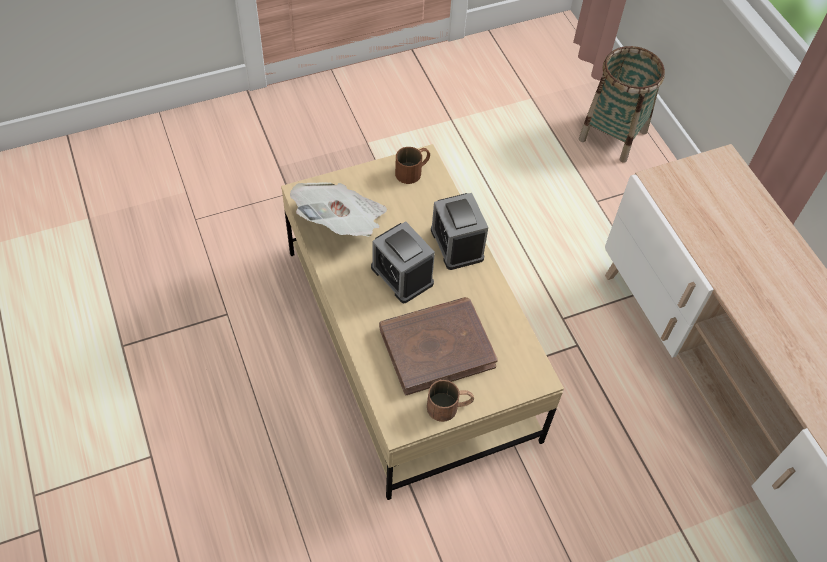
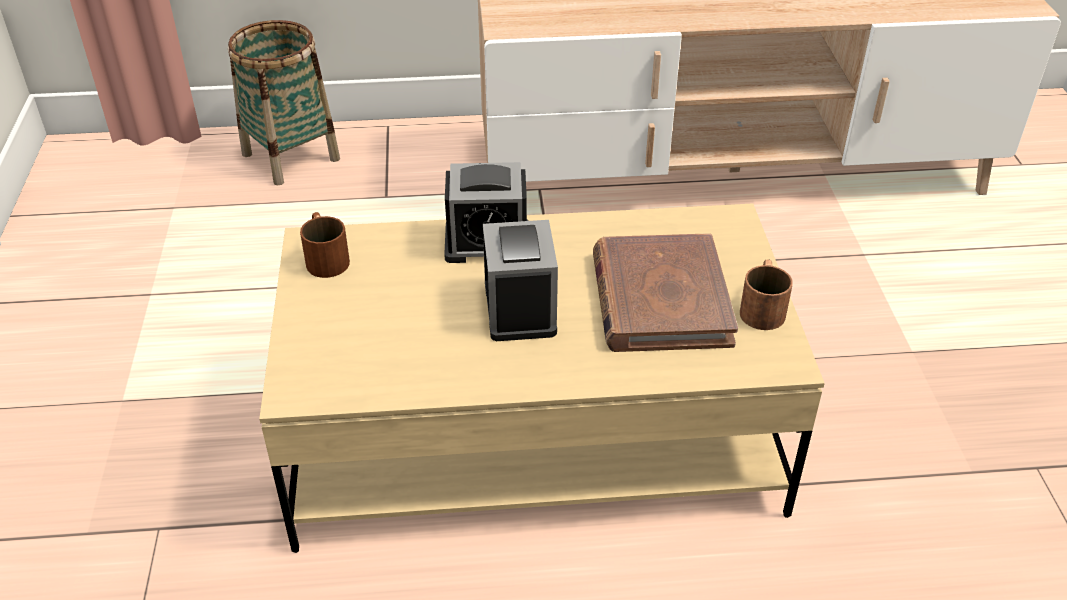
camera: 70 degrees left, 15 degrees down
newspaper [290,182,387,236] -> none
alarm clock [371,221,435,303] -> alarm clock turned 75 degrees counterclockwise [483,220,558,341]

